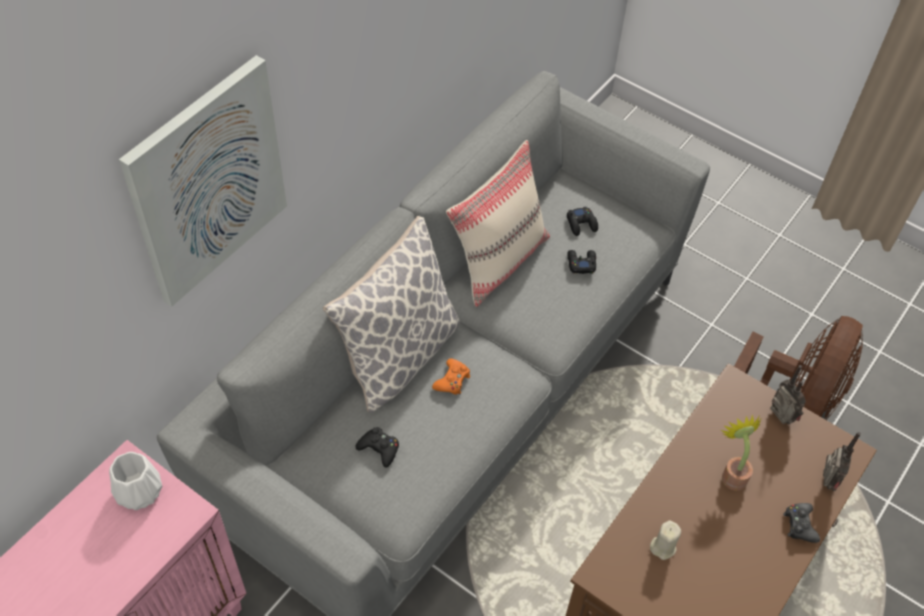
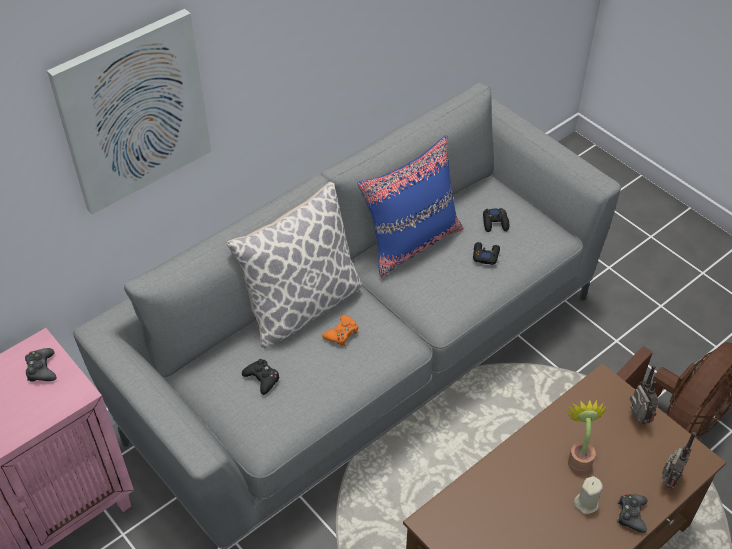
camera: 15 degrees right, 5 degrees down
white vase [109,452,162,510] -> black game controller [25,348,56,382]
beige pillow [446,140,550,307] -> blue pillow [357,135,464,277]
beige candle [650,521,681,560] -> beige candle moved to [574,476,603,514]

